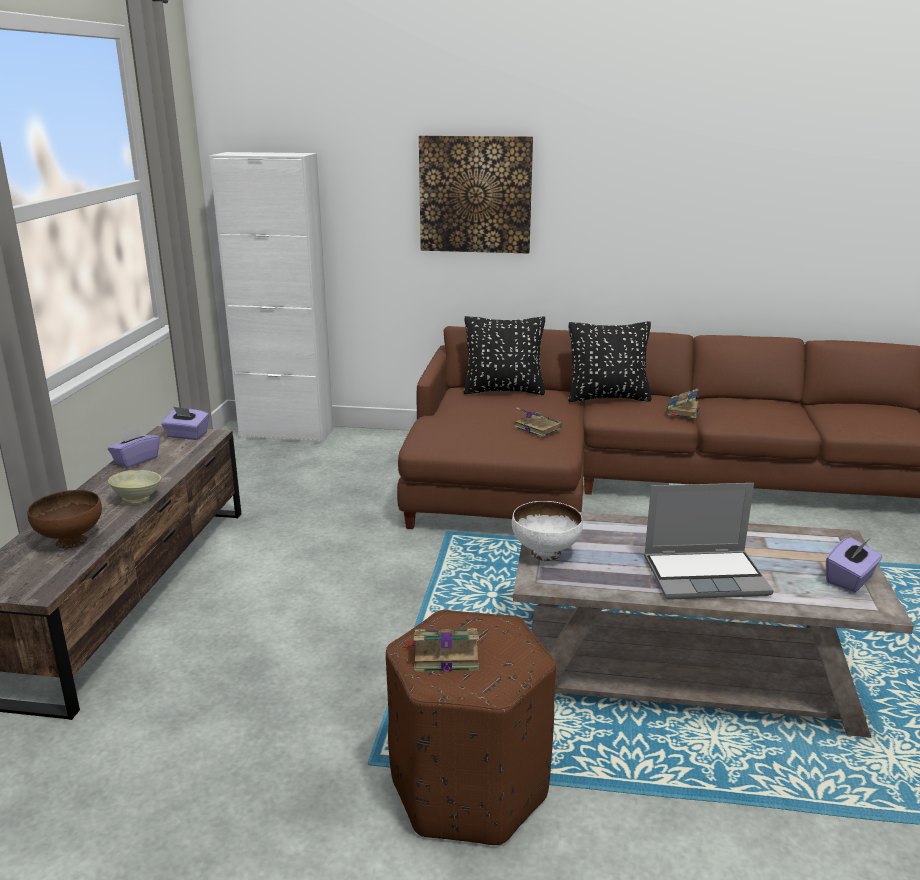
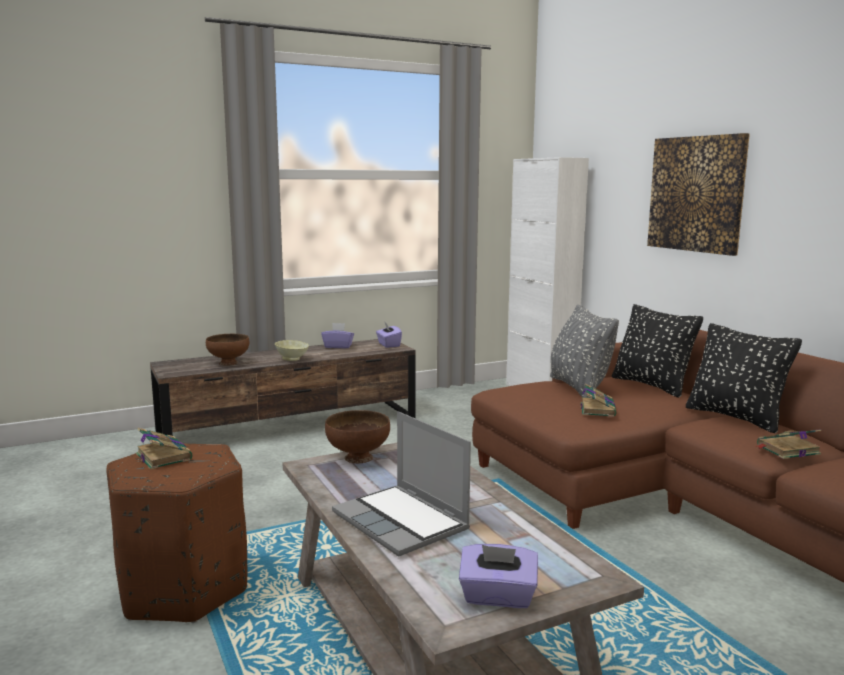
camera: 55 degrees right, 10 degrees down
white bowl [512,501,583,561] -> brown bowl [325,410,390,463]
none -> grey pillow [550,305,619,398]

